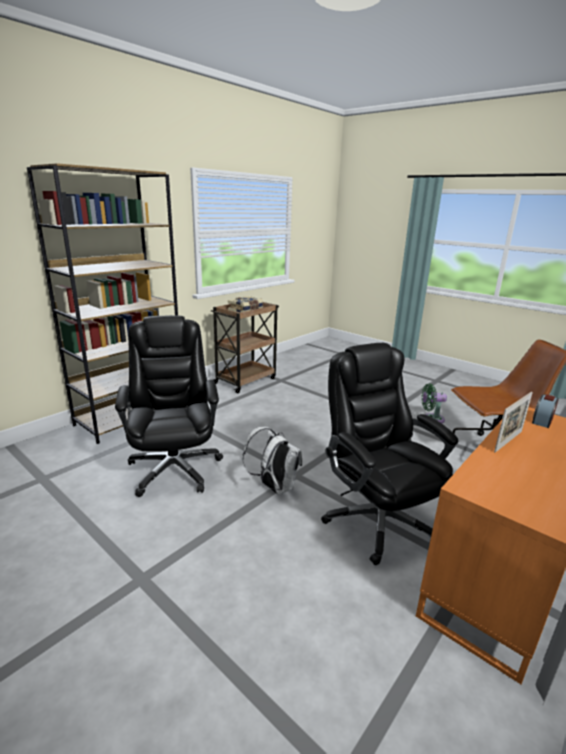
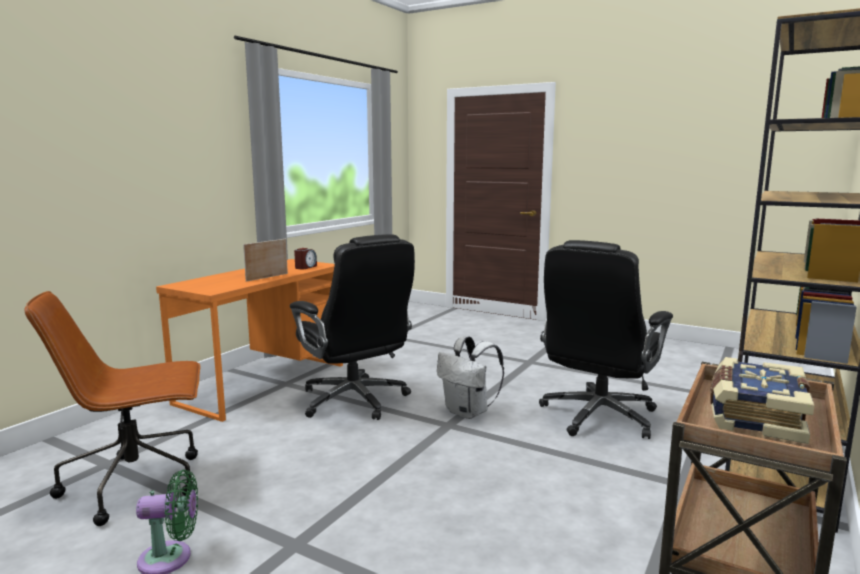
camera: 170 degrees right, 10 degrees down
black office chair [115,315,223,497] -> black office chair turned 60 degrees clockwise [539,240,673,439]
alarm clock [532,394,559,428] -> alarm clock moved to [294,248,317,270]

